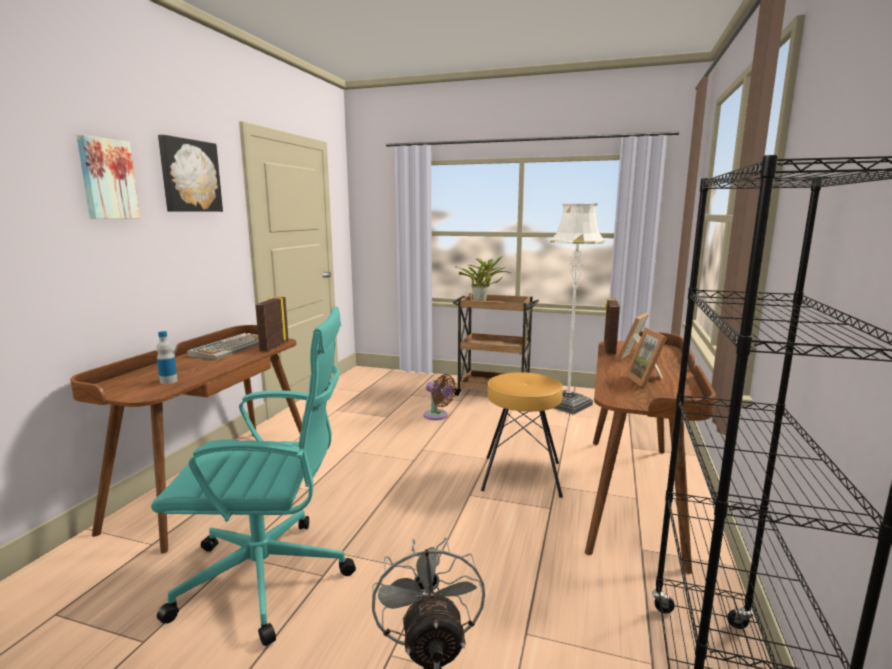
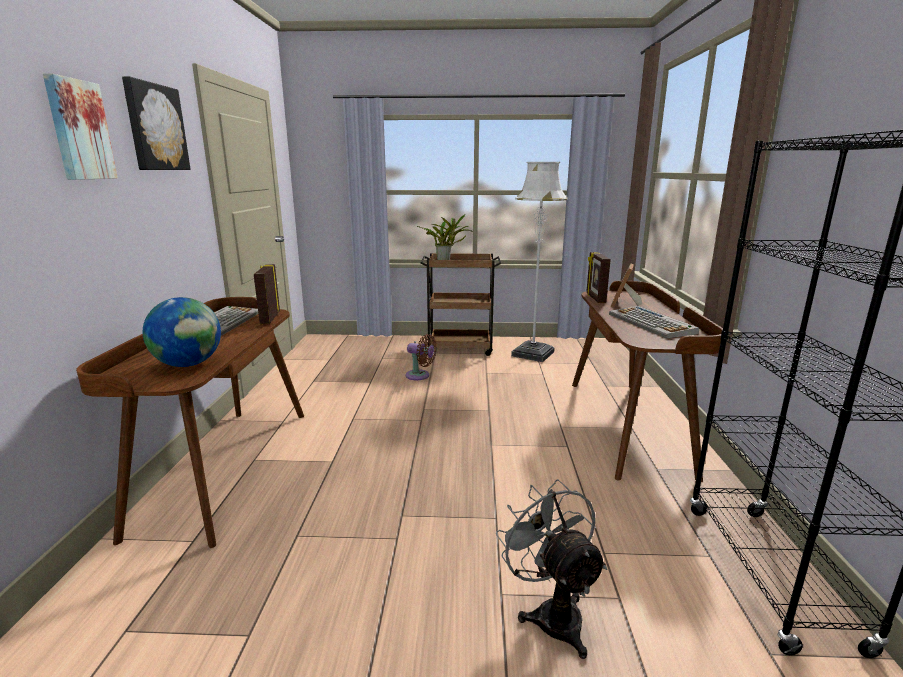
camera: 15 degrees left, 5 degrees up
turquoise office chair [151,306,356,646] -> none
bottle [156,331,178,384] -> globe [143,297,221,367]
brown stool [481,372,563,498] -> none
picture frame [625,327,667,388] -> keyboard [609,306,699,339]

